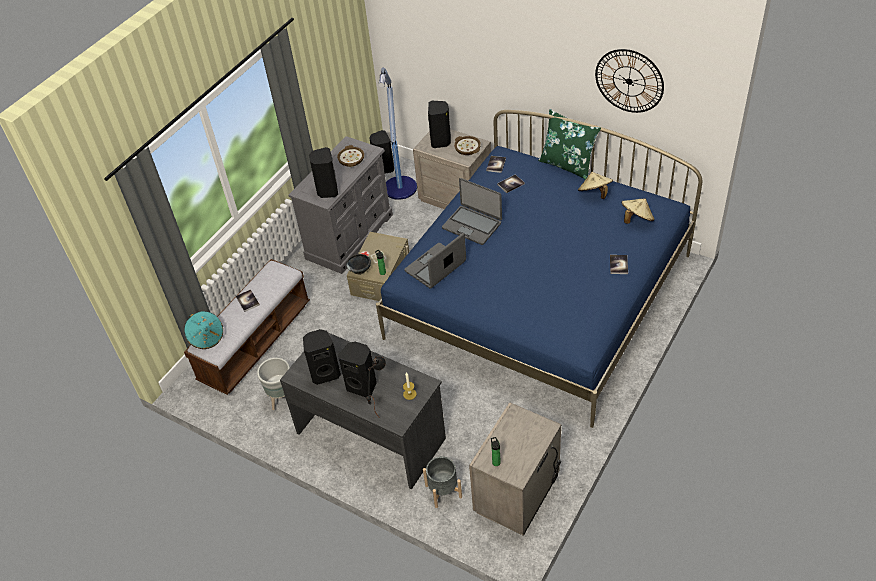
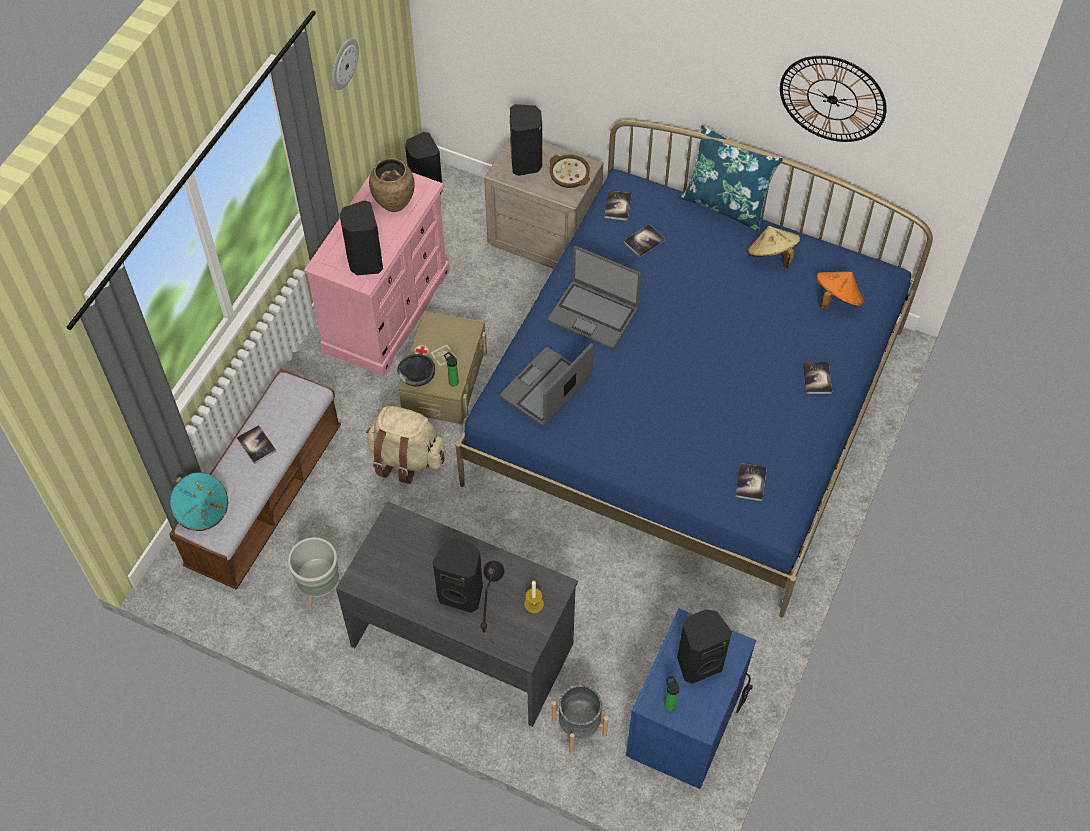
camera: 10 degrees left, 10 degrees up
grey dresser [288,136,393,274] -> pink dresser [304,161,450,376]
black speaker [303,329,341,385] -> black speaker moved to [677,609,732,684]
bowl [337,145,364,167] -> brown vase [369,158,415,212]
floor lamp [379,68,417,200] -> none
beige nightstand [469,402,561,536] -> blue nightstand [626,608,756,789]
green pillow [538,109,601,180] -> blue pillow [681,124,783,233]
beige hat [621,199,655,224] -> orange hat [816,272,864,309]
none -> wall clock [332,38,359,90]
none -> beige backpack [366,406,446,484]
none -> book [736,463,767,501]

